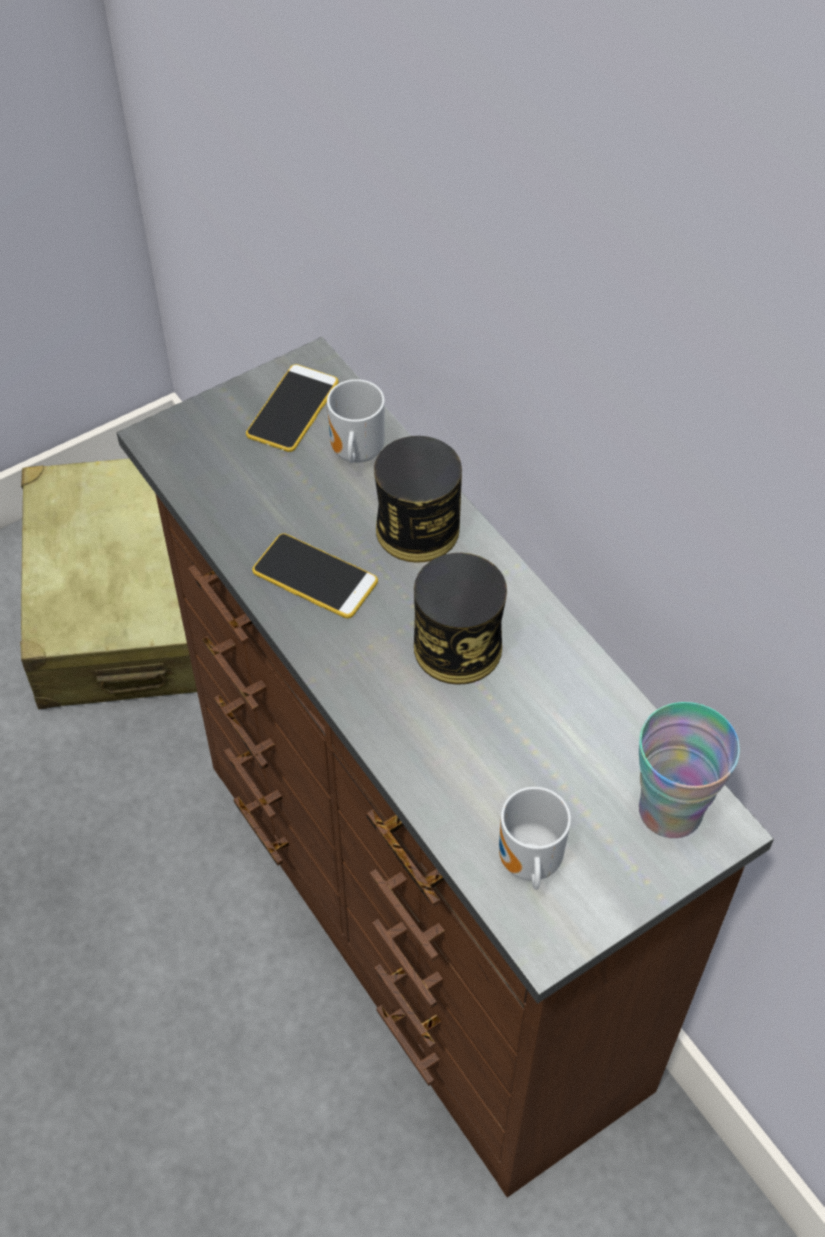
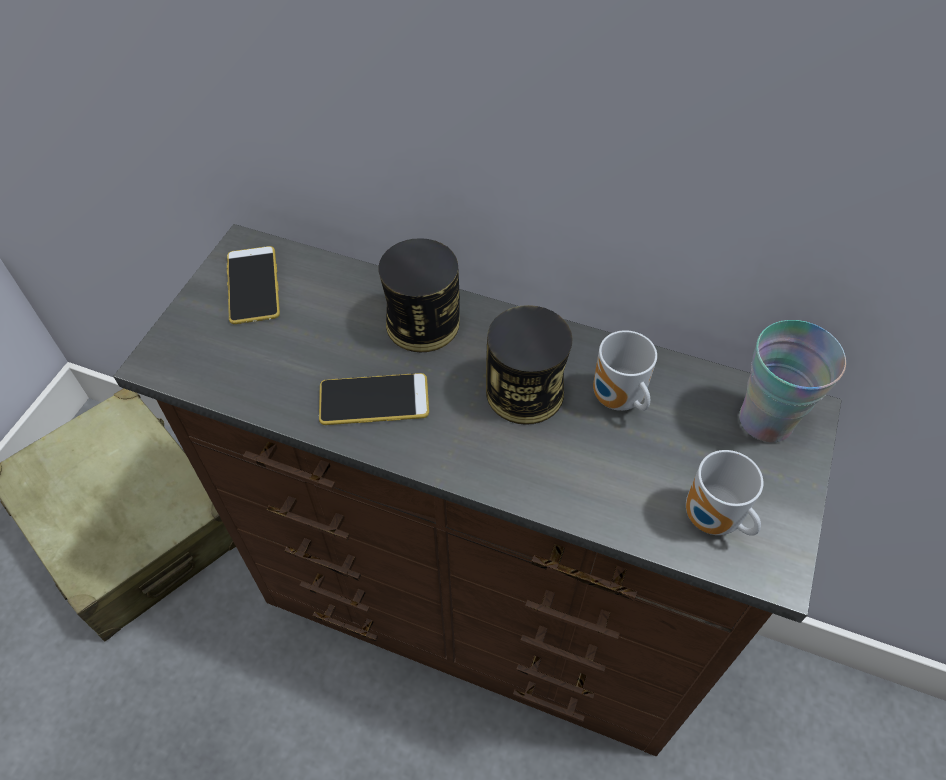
camera: 35 degrees left, 0 degrees up
mug [327,379,385,463] -> mug moved to [593,330,657,411]

